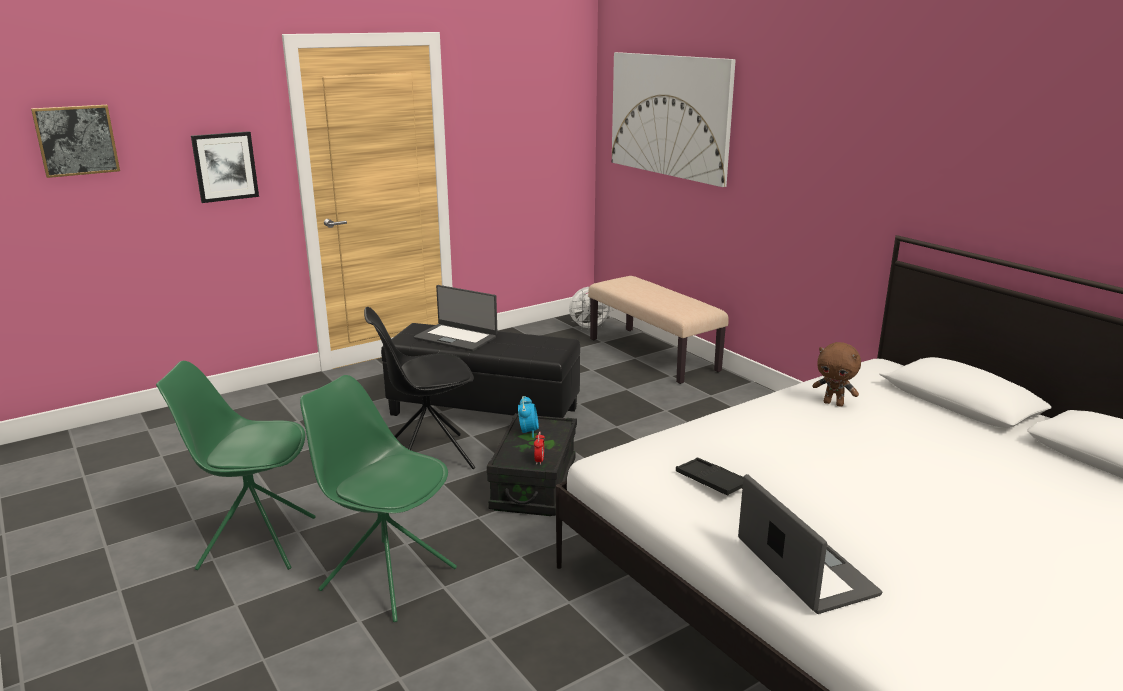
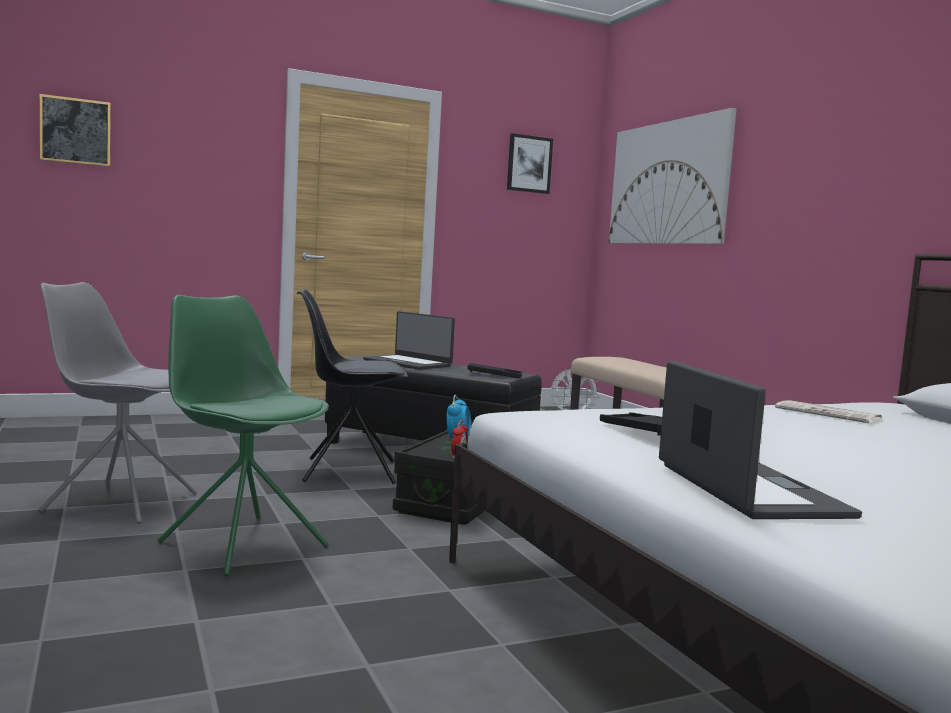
camera: 10 degrees right, 15 degrees down
green chair [156,361,316,570] -> grey chair [39,282,197,524]
picture [191,131,259,203] -> picture moved to [507,133,553,194]
brown plush toy [812,342,861,407] -> newspaper [775,400,883,424]
none -> black tray [467,363,522,378]

